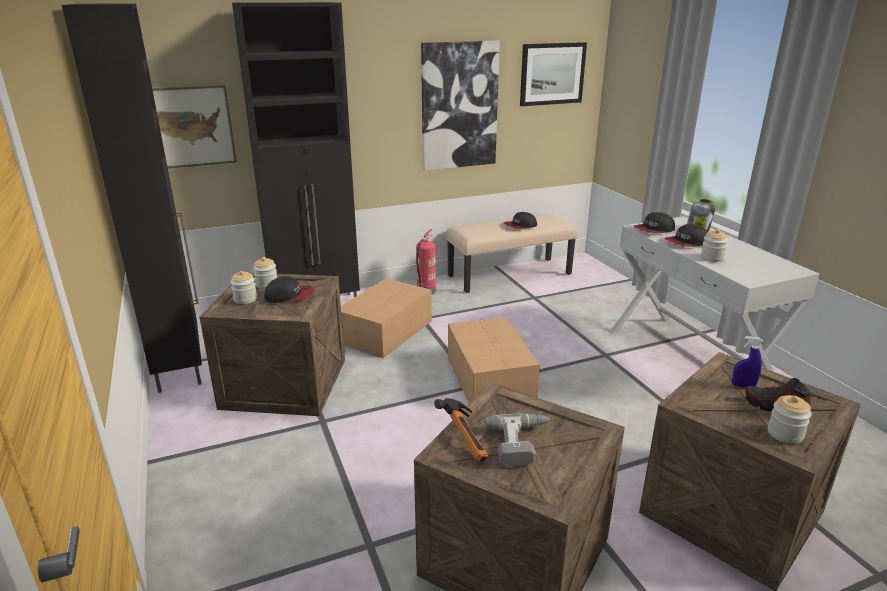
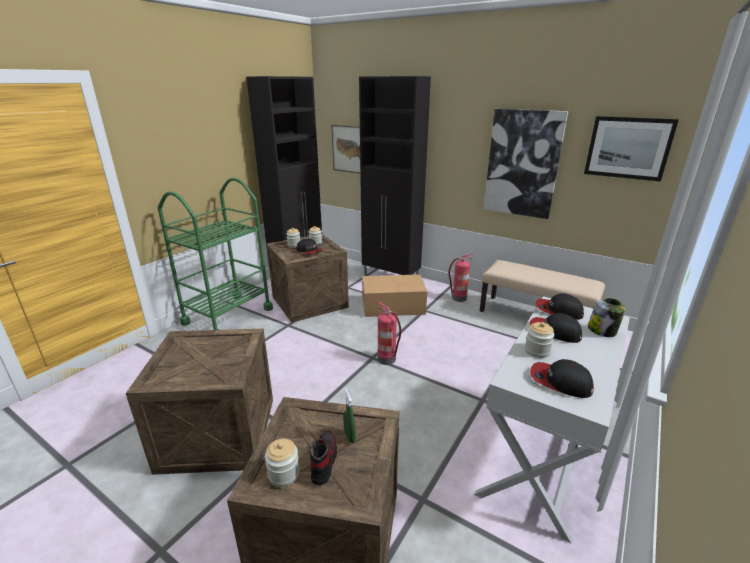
camera: 55 degrees right, 0 degrees up
hammer [434,398,489,462] -> none
cardboard box [448,317,540,403] -> fire extinguisher [377,302,401,365]
power drill [485,414,550,467] -> none
cap [503,212,537,228] -> cap moved to [530,359,594,398]
blue spray bottle [732,336,764,388] -> green spray bottle [343,389,356,443]
none -> green cart [158,178,273,330]

